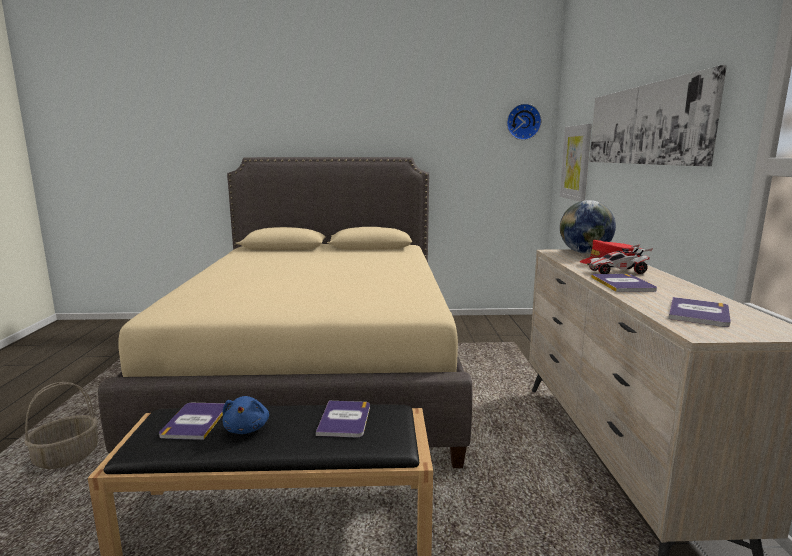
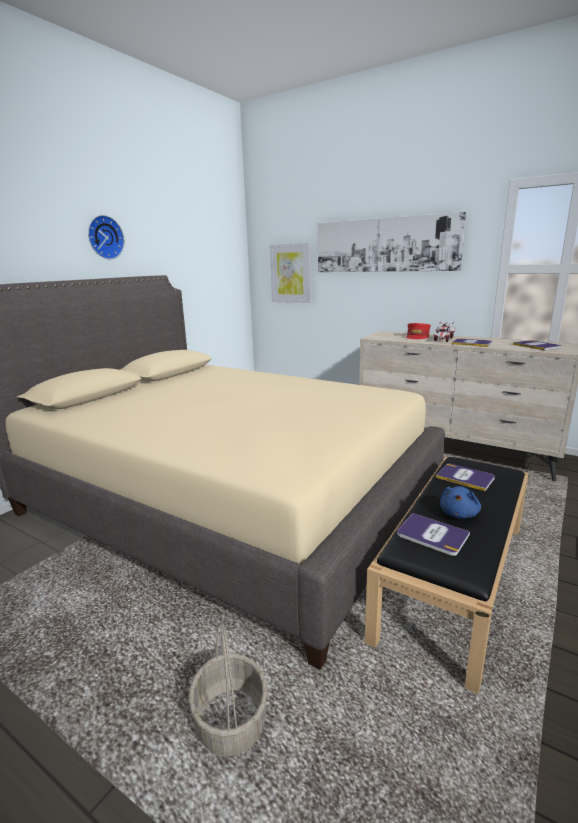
camera: 55 degrees left, 5 degrees up
blue plush toy [222,396,269,434] -> blue plush toy turned 90 degrees clockwise [440,486,481,519]
wall clock [507,103,542,140] -> wall clock moved to [88,215,124,259]
globe [560,200,616,254] -> none

